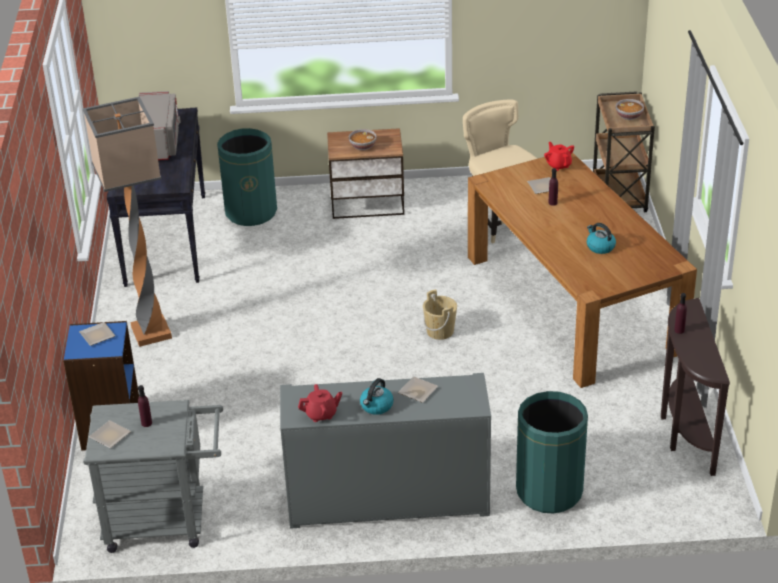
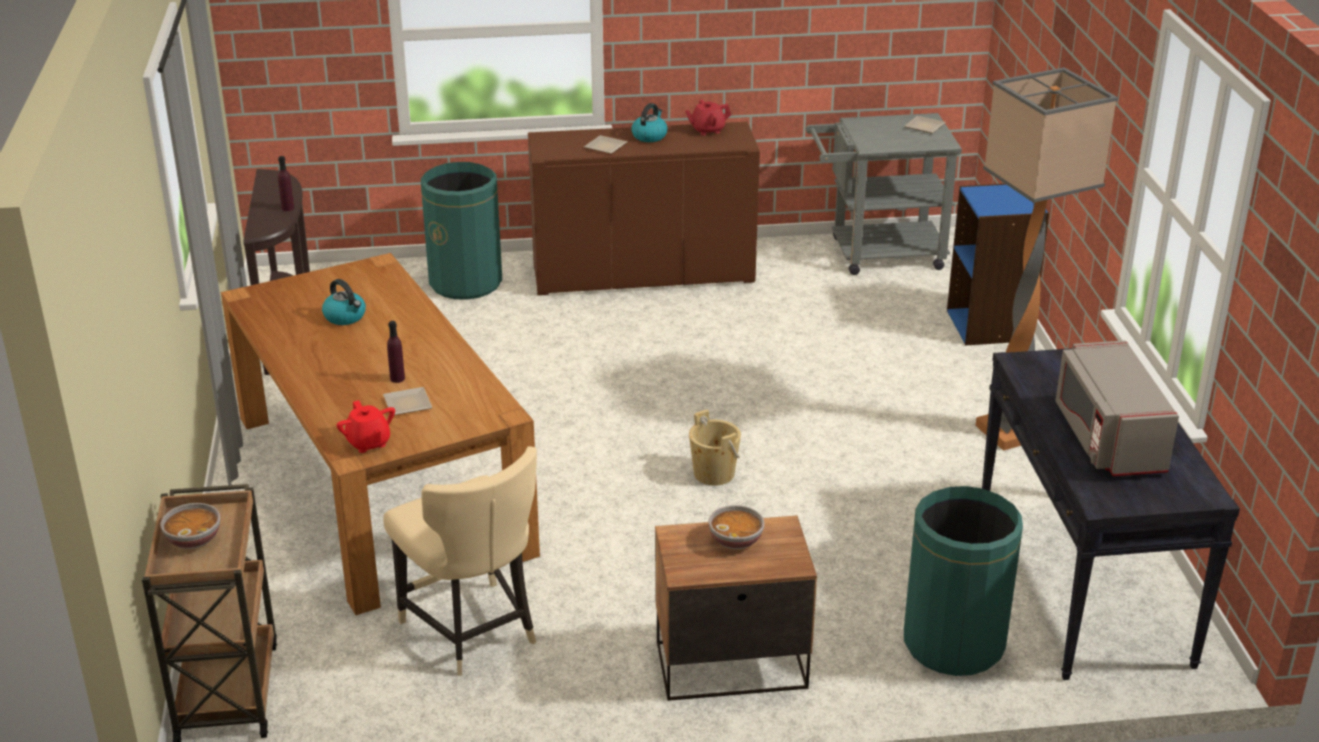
camera: 175 degrees right, 5 degrees down
plate [79,322,115,346] -> none
purple bottle [138,385,152,427] -> none
grey cabinet [280,373,491,529] -> brown cabinet [528,122,760,295]
beige bucket [423,289,457,340] -> beige bucket moved to [689,410,741,486]

